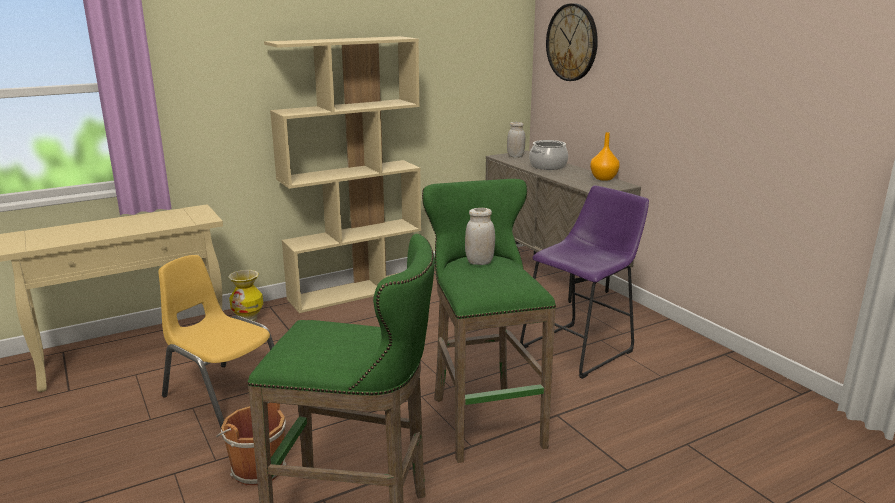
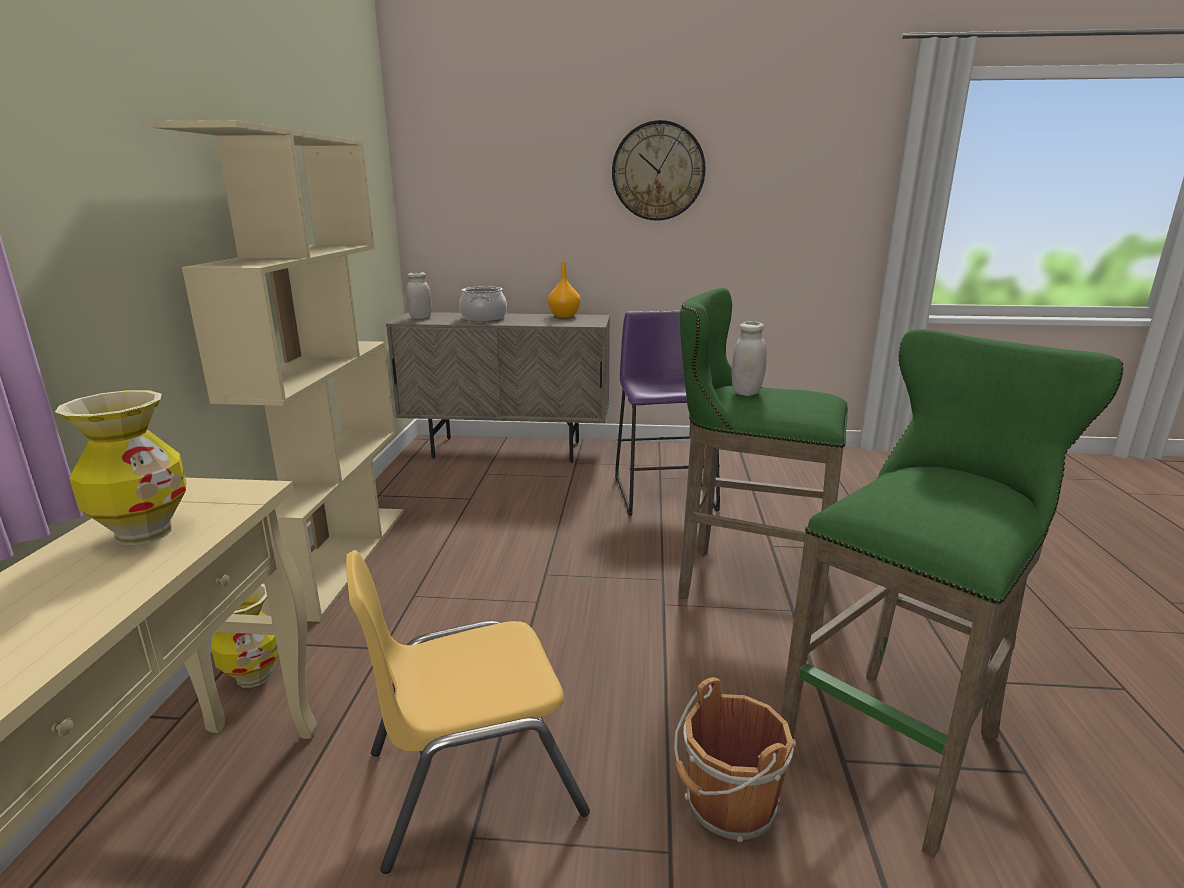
camera: 55 degrees left, 0 degrees up
wall clock [546,3,598,81] -> wall clock moved to [612,120,706,221]
none -> vase [55,390,186,545]

